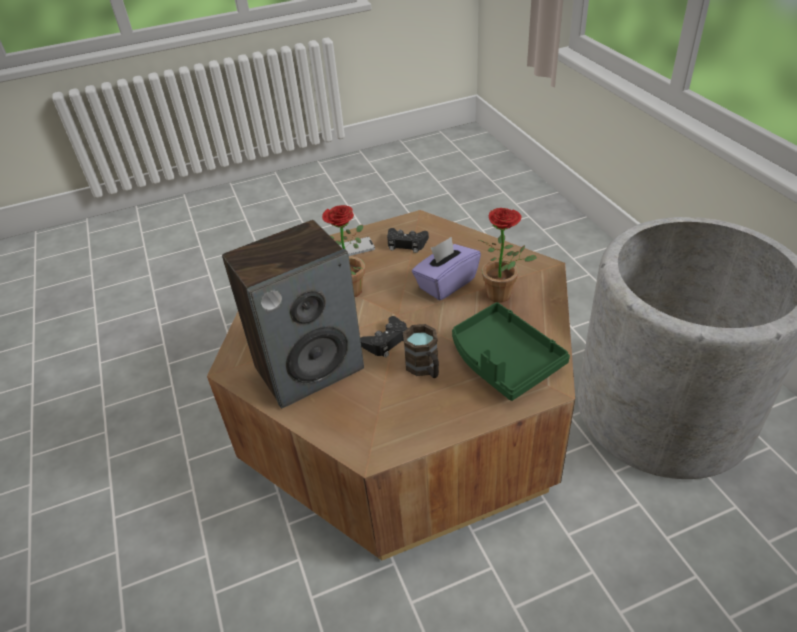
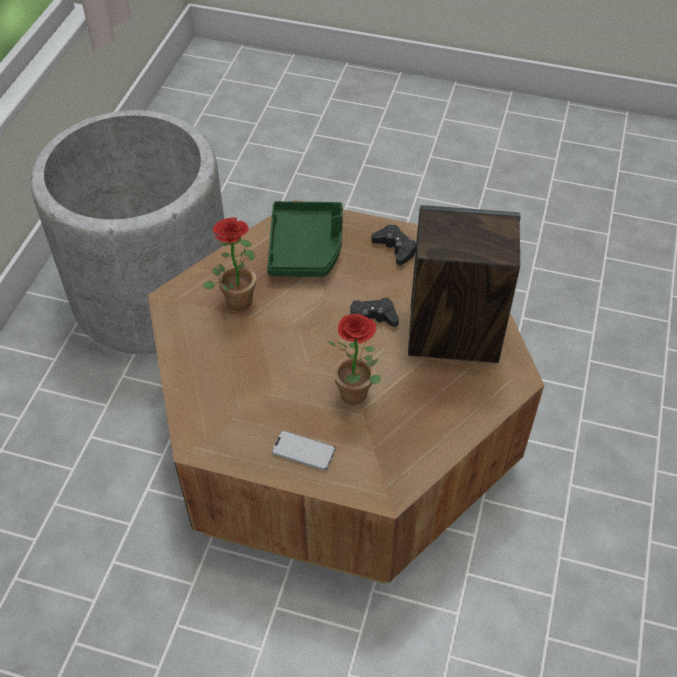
camera: 145 degrees left, 10 degrees up
black game controller [387,228,429,253] -> black game controller moved to [371,225,416,265]
brown mug [403,324,439,378] -> none
purple tissue box [412,237,481,301] -> none

